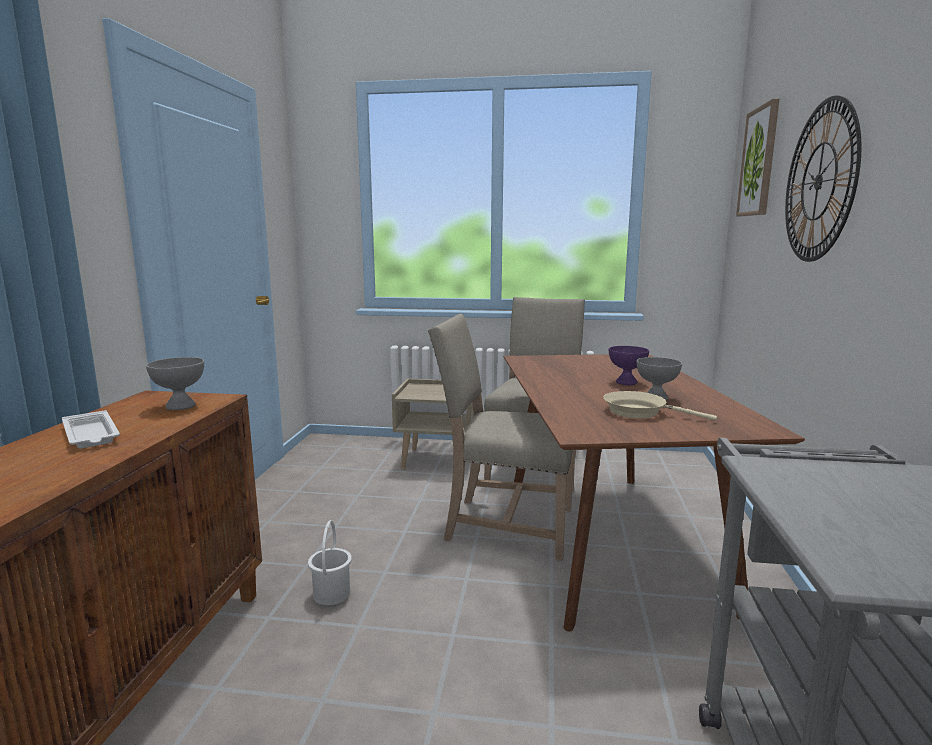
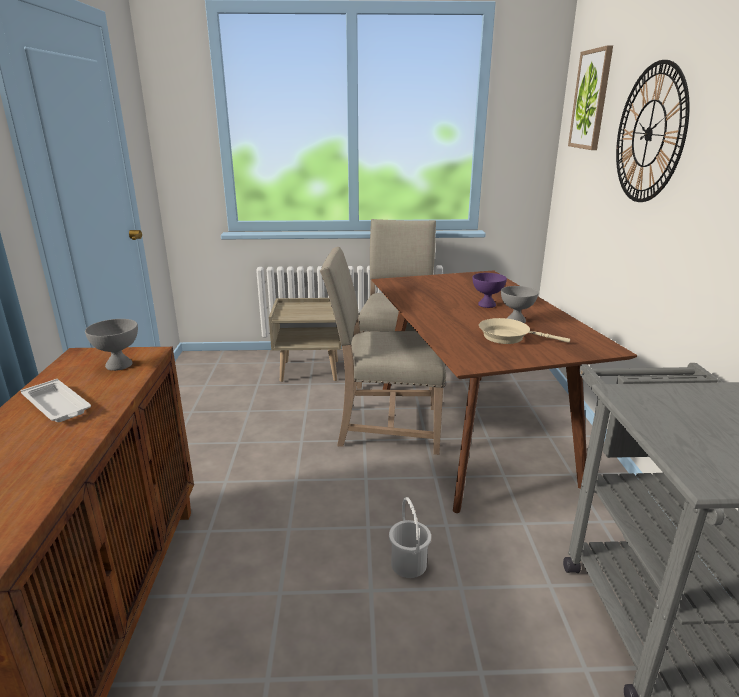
camera: 10 degrees left, 10 degrees up
white bucket [308,520,352,605] -> white bucket moved to [389,497,431,578]

